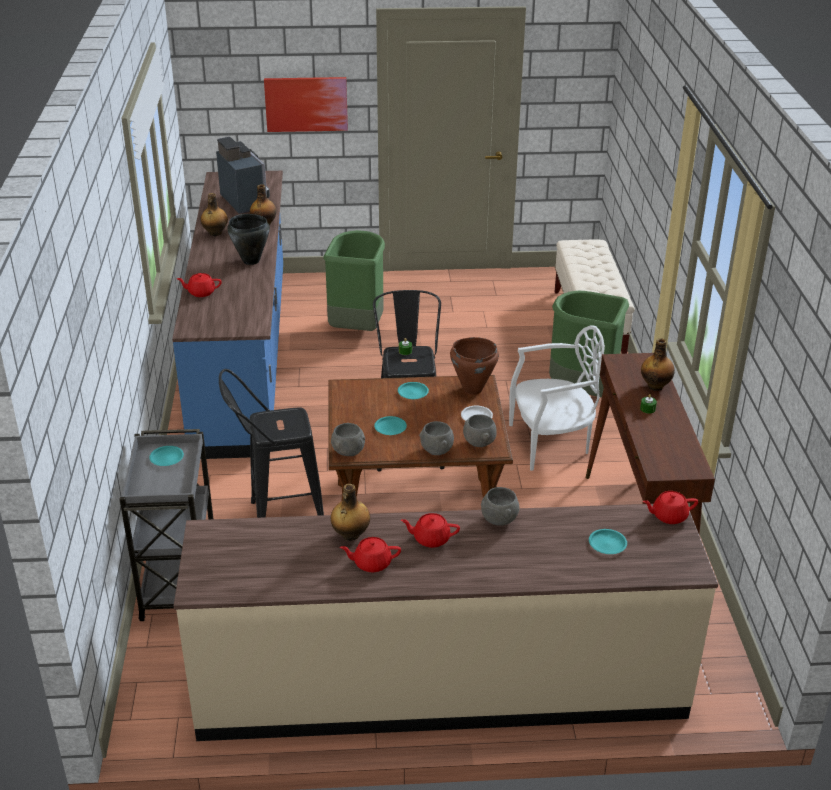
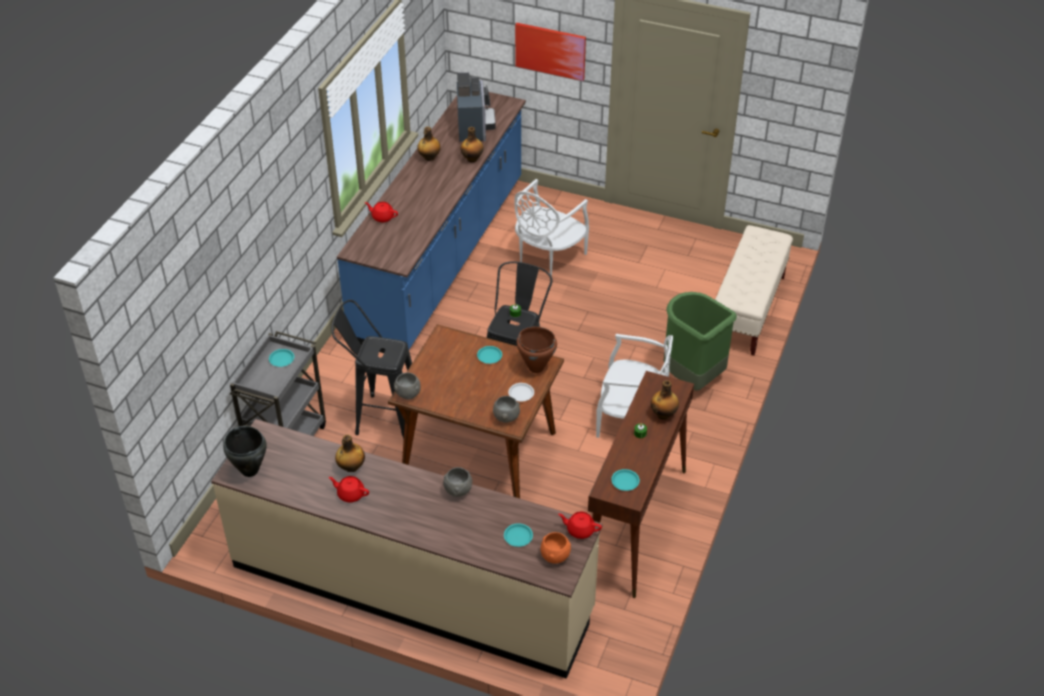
camera: 25 degrees right, 10 degrees up
black cooking pot [227,214,270,265] -> black cooking pot moved to [223,426,267,477]
green trash can [323,230,385,331] -> white chair [514,179,589,276]
turquoise plate [374,416,407,435] -> turquoise plate moved to [611,469,640,491]
red teapot [401,513,460,548] -> none
grey bowl [419,421,454,455] -> none
none -> orange bowl [540,532,571,564]

